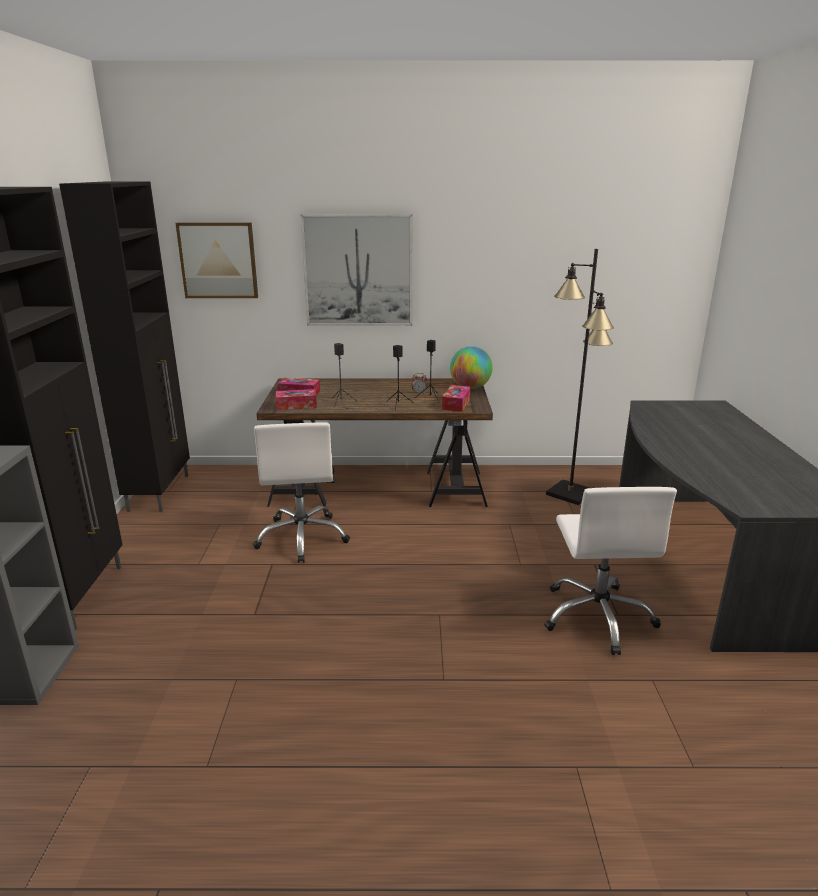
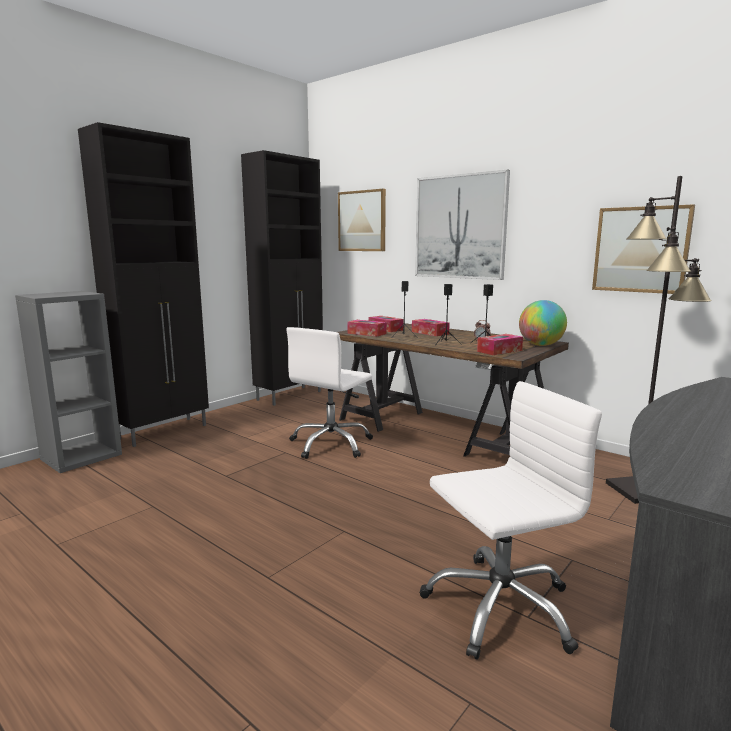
camera: 40 degrees right, 10 degrees down
white office chair [544,487,677,655] -> white office chair turned 150 degrees counterclockwise [420,381,602,660]
none -> tissue box [412,319,450,336]
none -> picture [592,204,695,294]

